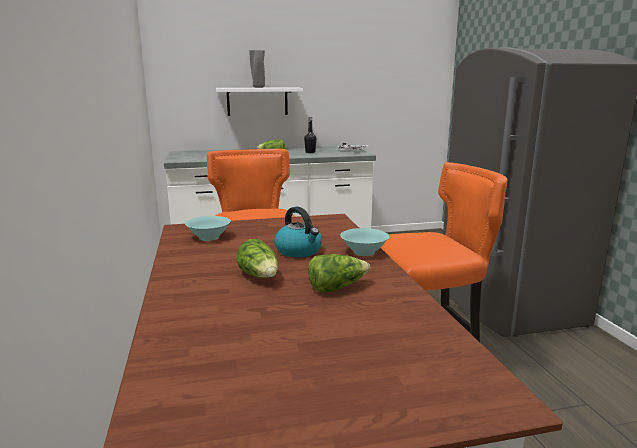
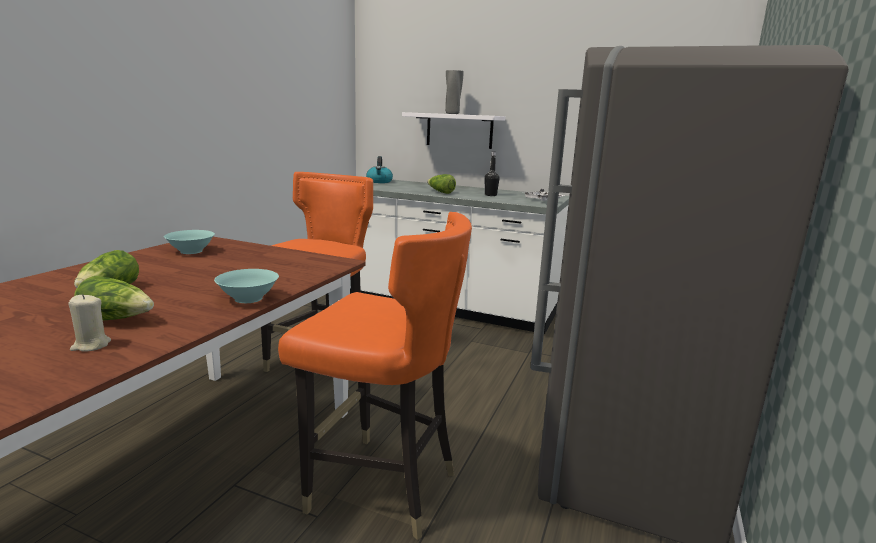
camera: 35 degrees right, 0 degrees up
kettle [274,207,322,257] -> kettle moved to [366,156,393,183]
none -> beige candle [69,294,111,352]

